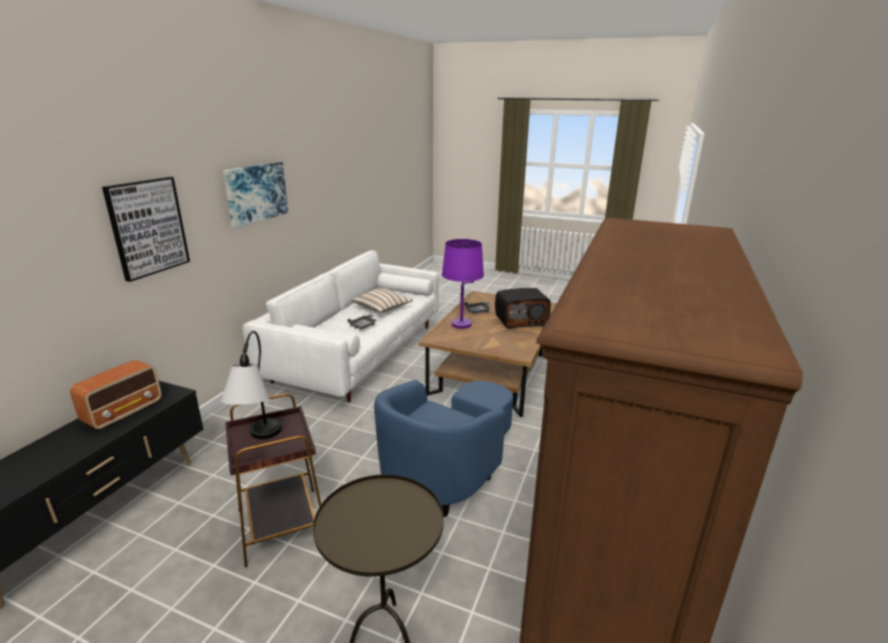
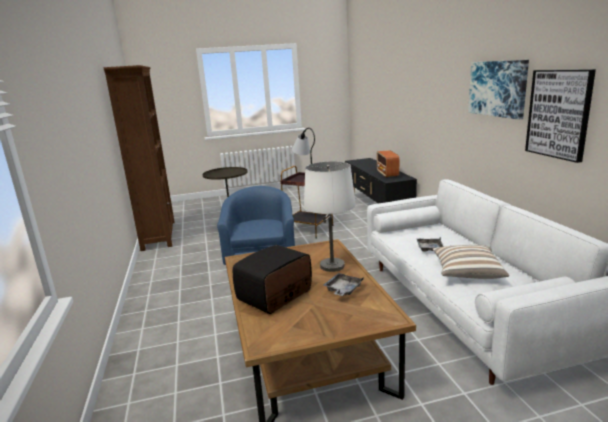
camera: 145 degrees right, 5 degrees down
picture [102,177,190,282] -> picture moved to [525,69,596,163]
purple table lamp [442,239,484,329] -> white table lamp [304,161,356,272]

